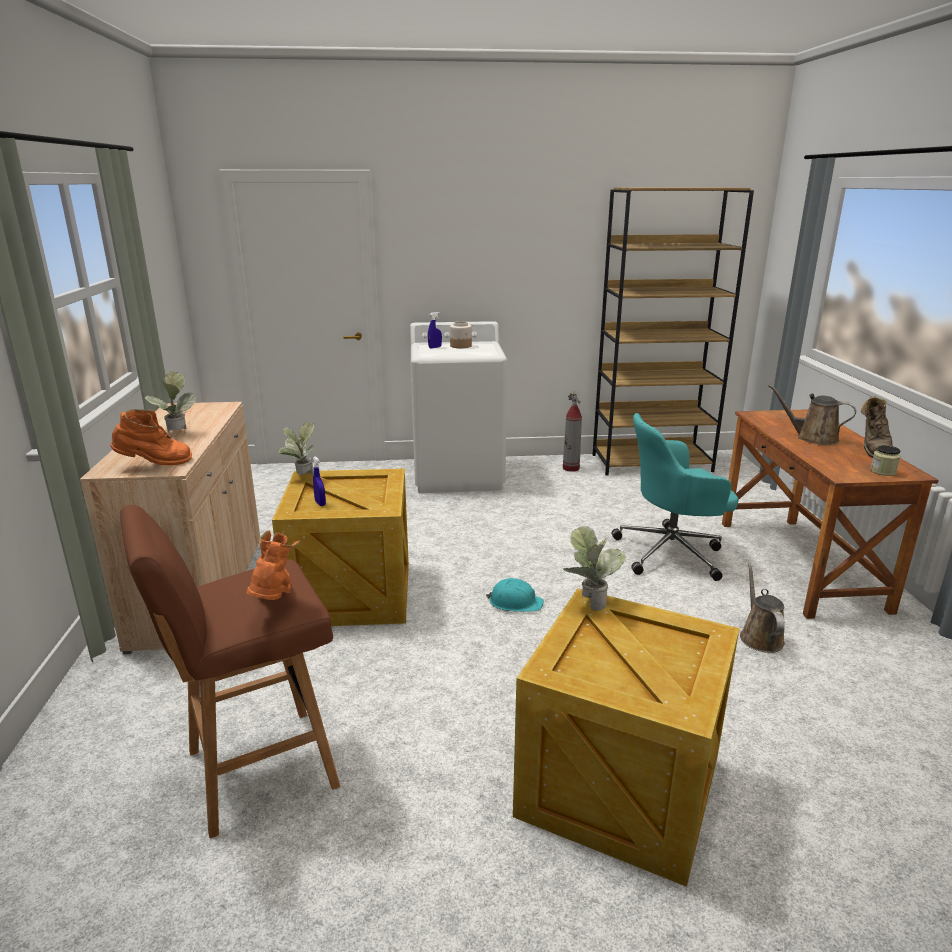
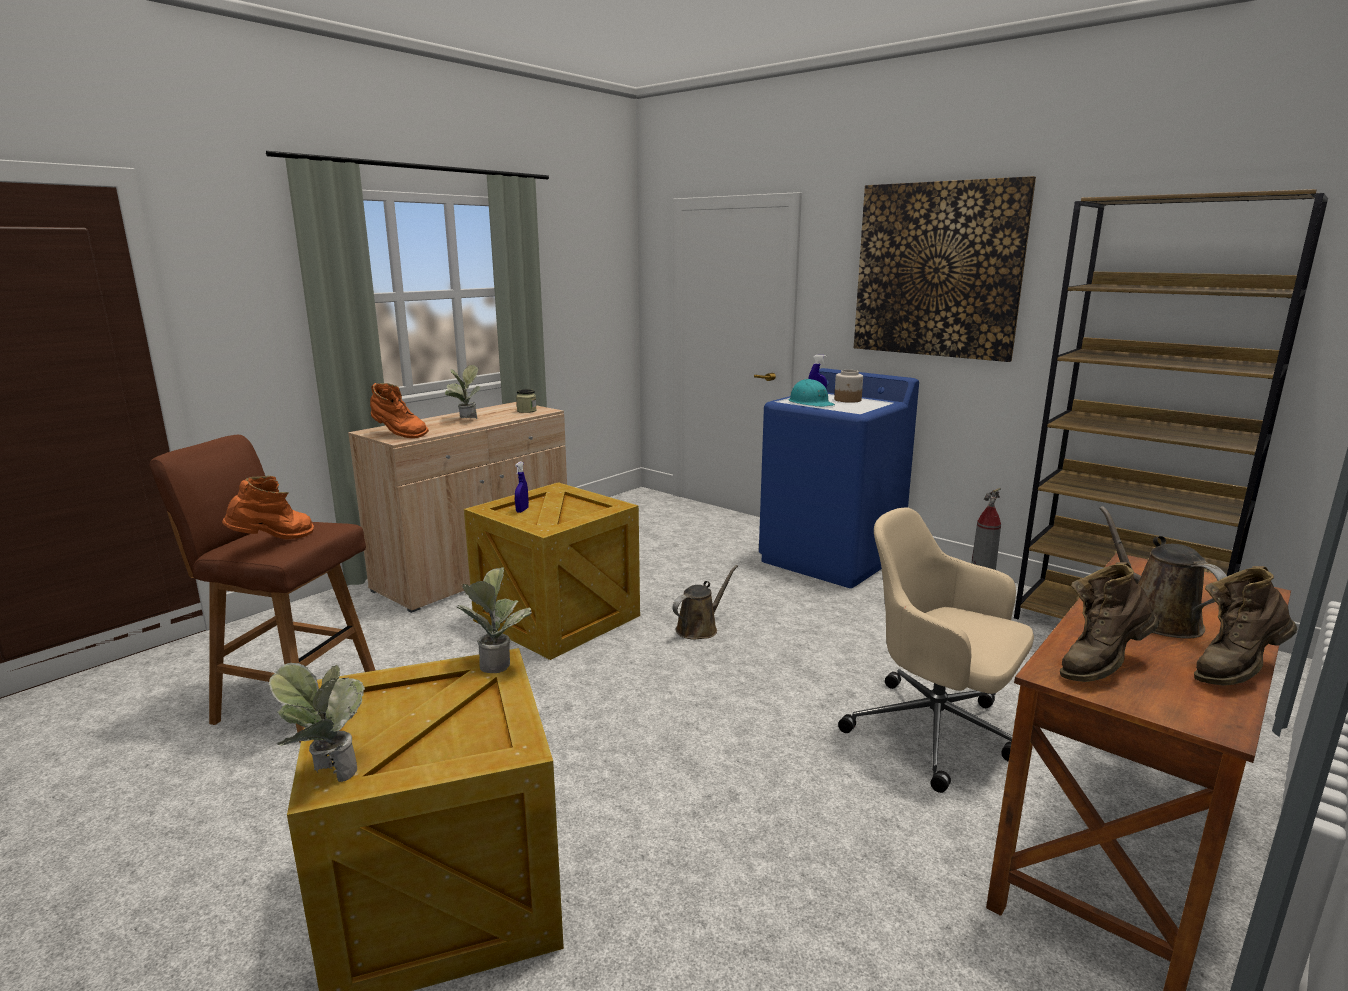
camera: 45 degrees right, 5 degrees down
potted plant [279,422,315,476] -> potted plant moved to [269,663,365,782]
white washing machine [410,321,507,493] -> blue washing machine [759,368,919,588]
turquoise hard hat [486,578,544,612] -> turquoise hard hat moved to [789,379,835,407]
turquoise office chair [611,413,738,581] -> beige office chair [838,508,1034,793]
brown watering can [740,562,785,653] -> brown watering can moved to [673,565,738,640]
jar [870,445,901,476] -> jar moved to [516,389,537,413]
none -> picture [854,176,1036,362]
none -> brown boot [1060,562,1159,682]

